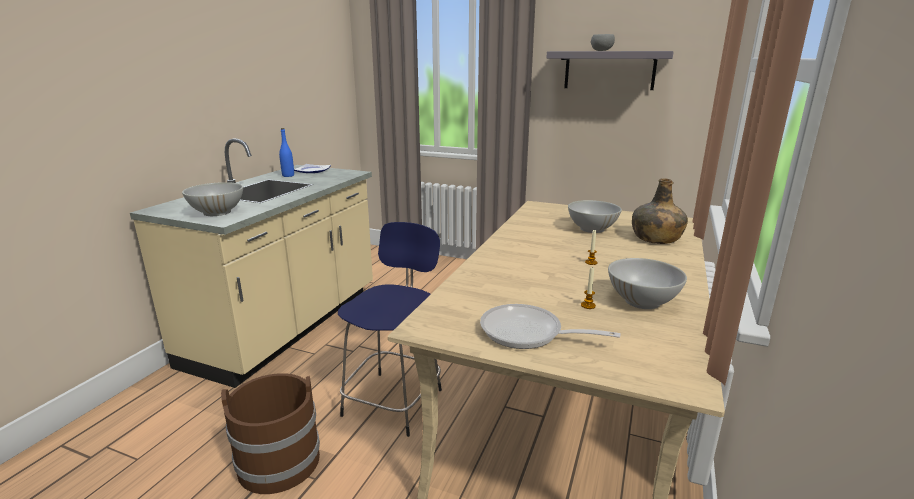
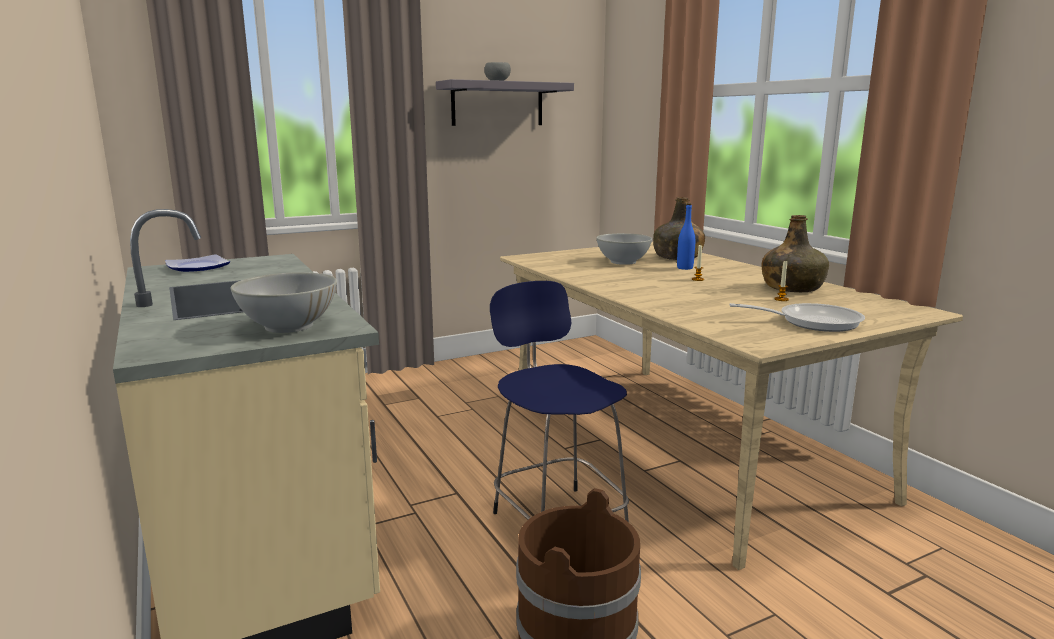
camera: 50 degrees left, 5 degrees down
blue bottle [279,128,294,177] -> blue bottle moved to [677,203,695,270]
frying pan [480,304,621,349] -> frying pan turned 150 degrees counterclockwise [729,303,865,332]
white bowl [608,258,687,309] -> green bottle [762,215,829,292]

